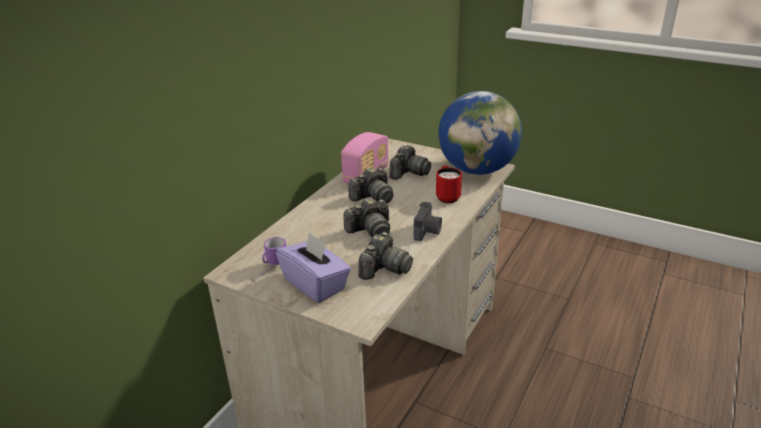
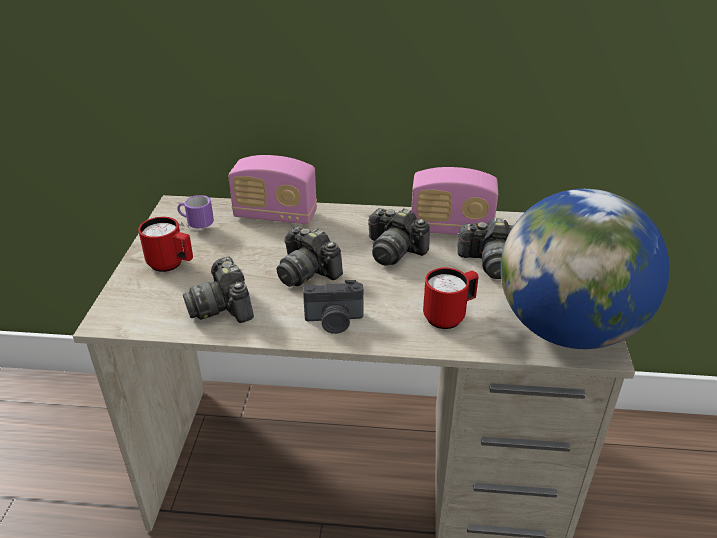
camera: 65 degrees right, 5 degrees up
purple tissue box [276,232,351,303] -> red mug [138,217,193,272]
camera [358,232,413,280] -> camera turned 60 degrees clockwise [183,257,254,323]
none -> radio [228,155,317,225]

